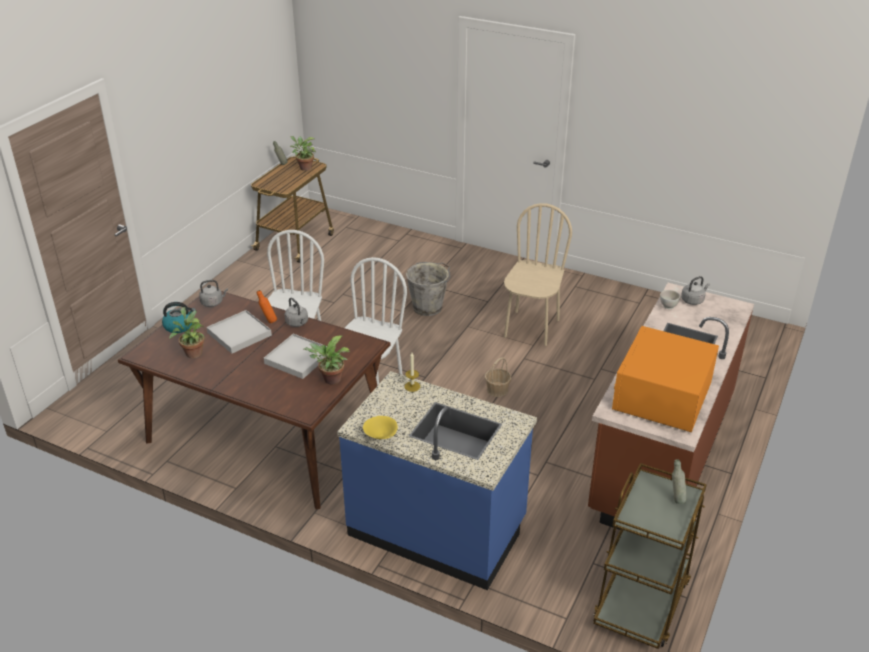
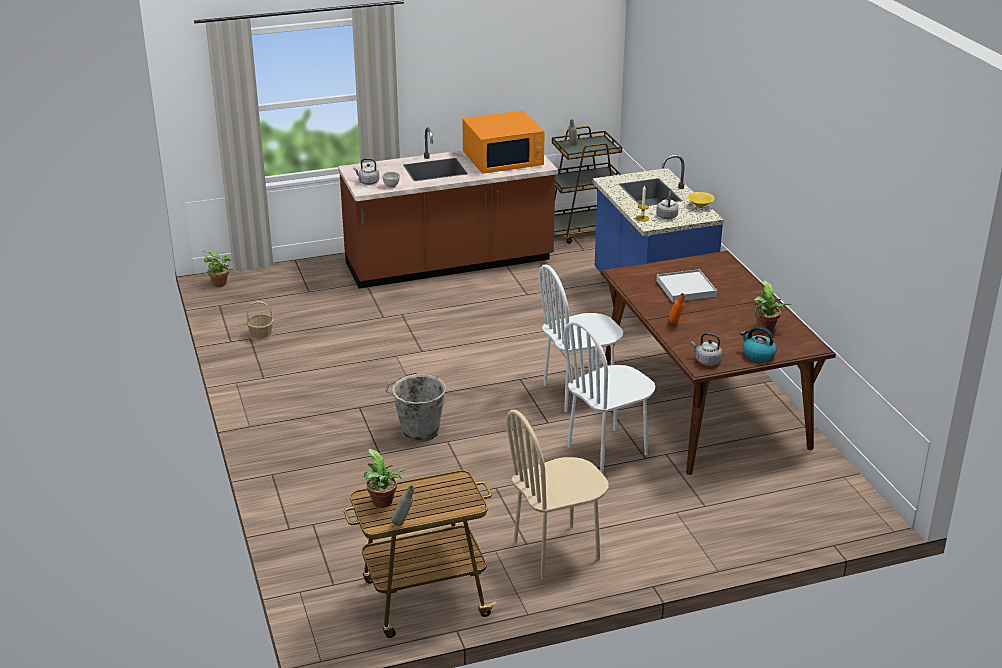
camera: 135 degrees left, 5 degrees down
white tray [206,310,272,354] -> none
grey kettle [285,298,308,327] -> grey kettle moved to [656,191,679,219]
potted plant [304,335,350,385] -> potted plant moved to [203,250,233,287]
basket [485,357,511,397] -> basket moved to [246,301,274,342]
beige chair [504,203,572,346] -> beige chair moved to [506,410,608,580]

